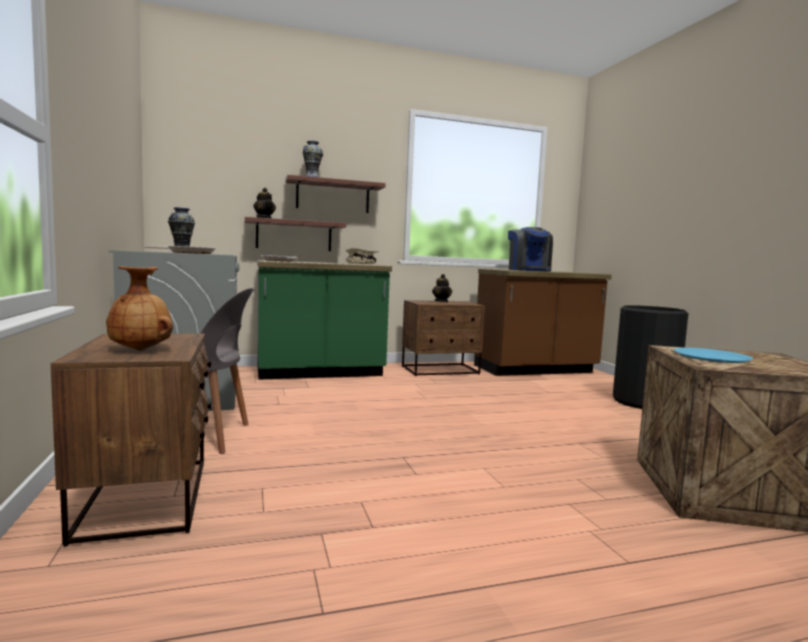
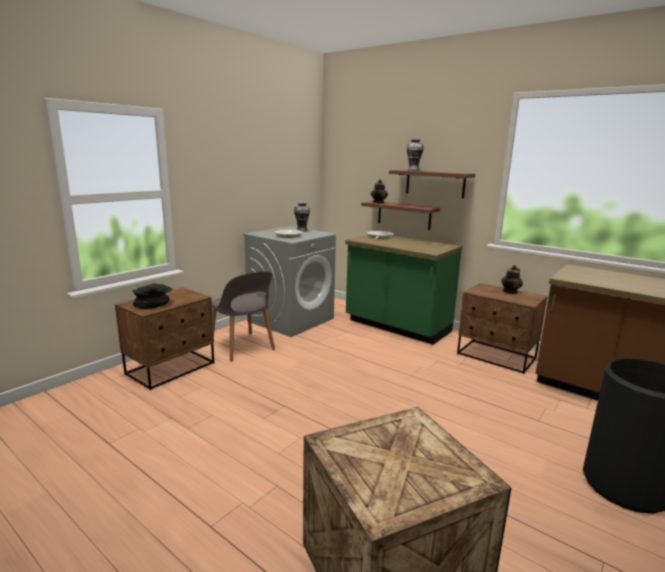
camera: 55 degrees right, 10 degrees up
brown vase [106,266,173,351] -> black bowl [133,283,172,309]
beige bowl [346,248,380,264] -> none
coffee machine [508,227,553,272] -> none
blue plate [674,348,753,363] -> none

